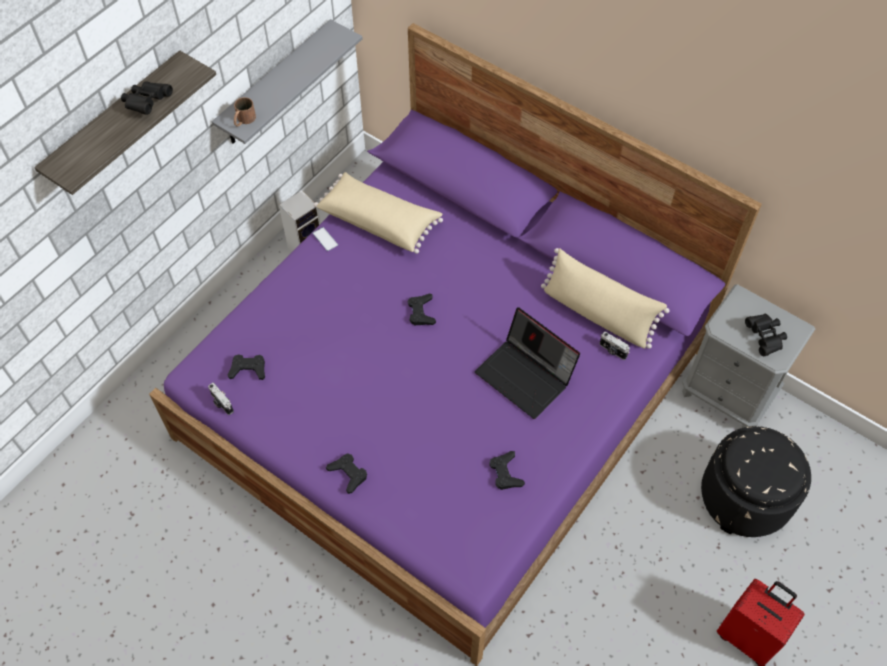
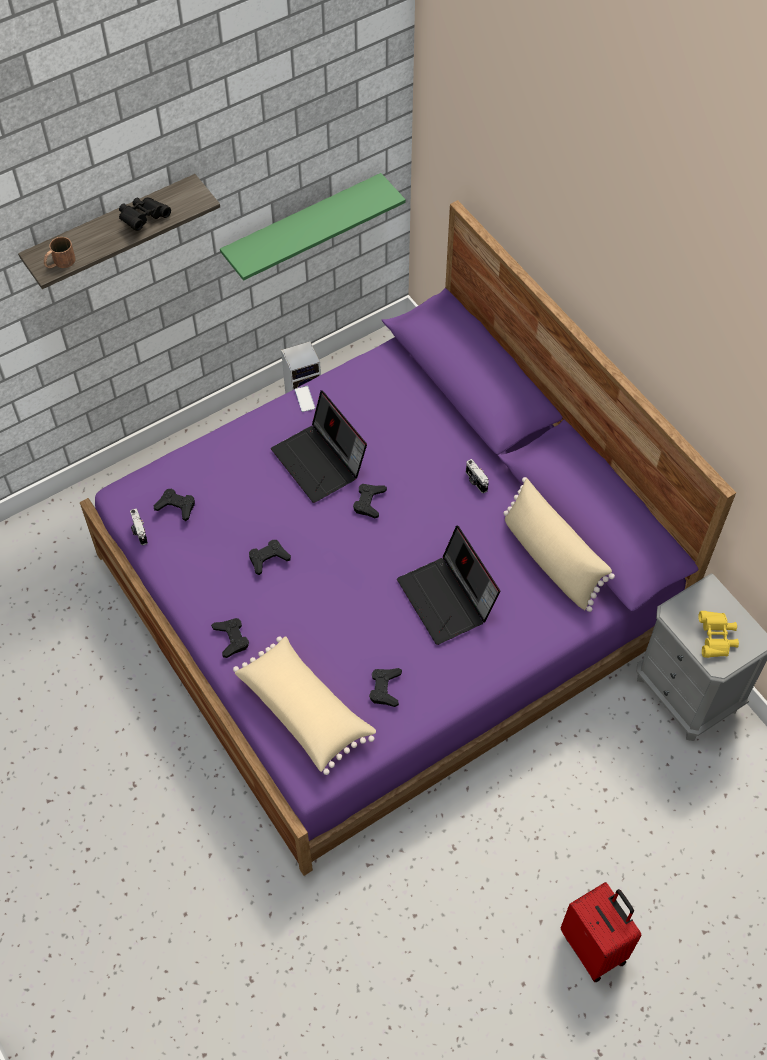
camera: 20 degrees right, 0 degrees up
grey shelf [212,19,362,144] -> green shelf [220,173,406,281]
brown mug [234,97,256,126] -> brown mug moved to [44,237,75,268]
beige pillow [314,172,443,254] -> beige pillow moved to [233,636,376,775]
camera [600,331,630,360] -> camera moved to [466,459,489,493]
black ottoman [701,426,811,537] -> none
black binoculars [745,314,787,356] -> yellow binoculars [698,611,739,658]
none -> black game controller [249,540,291,575]
none -> laptop [271,390,367,503]

